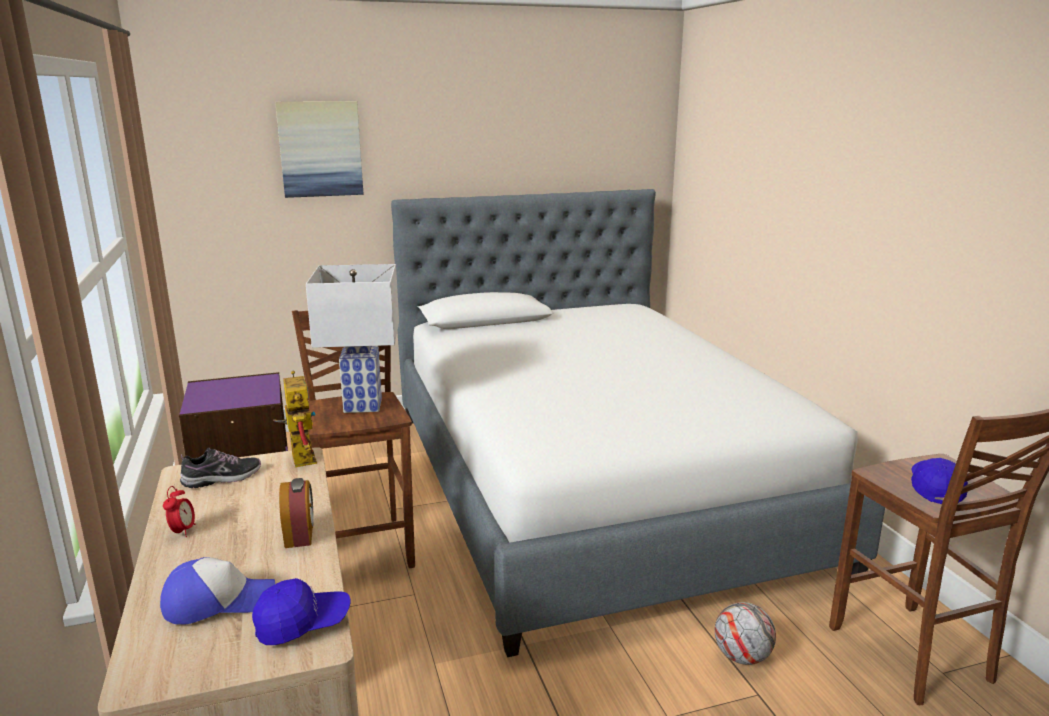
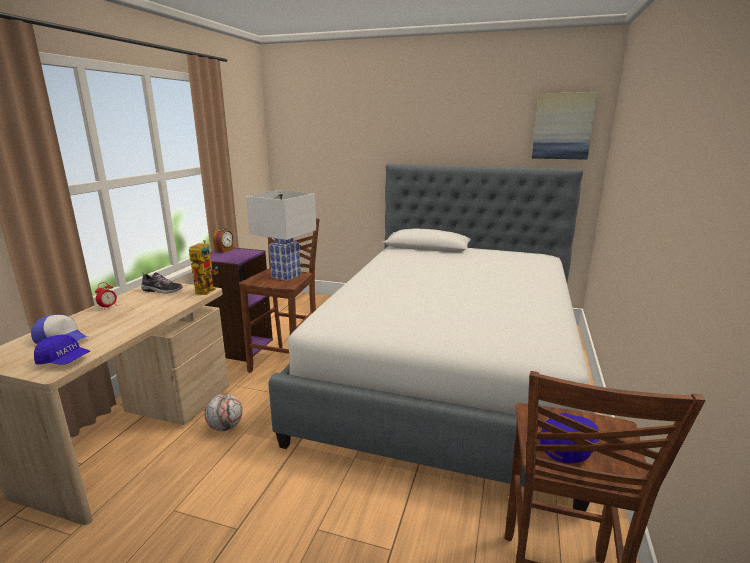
camera: 35 degrees right, 0 degrees up
picture [275,101,364,198] -> picture moved to [532,92,597,160]
alarm clock [279,478,314,548] -> alarm clock moved to [213,228,233,253]
football [715,602,776,665] -> football moved to [205,394,243,431]

